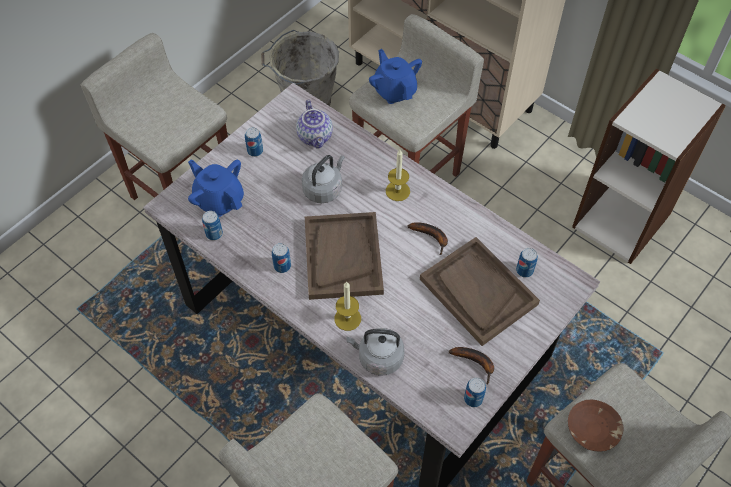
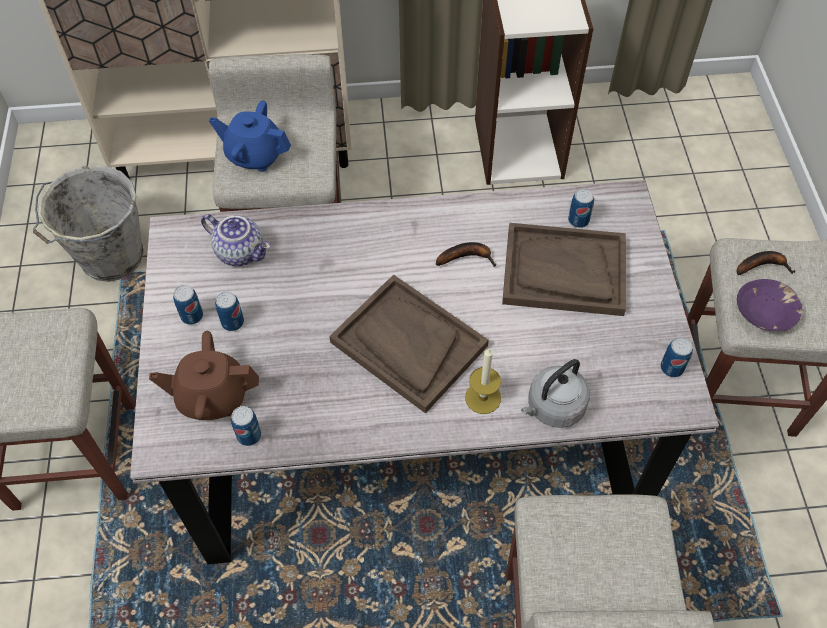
camera: 45 degrees left, 0 degrees up
blue teapot [188,159,244,217] -> brown teapot [149,331,259,420]
can [272,243,291,273] -> can moved to [215,292,244,331]
grey kettle [301,155,345,203] -> none
candle [386,150,410,201] -> none
banana [449,347,494,385] -> banana moved to [737,251,796,275]
brown bowl [568,399,624,452] -> purple bowl [737,279,802,332]

